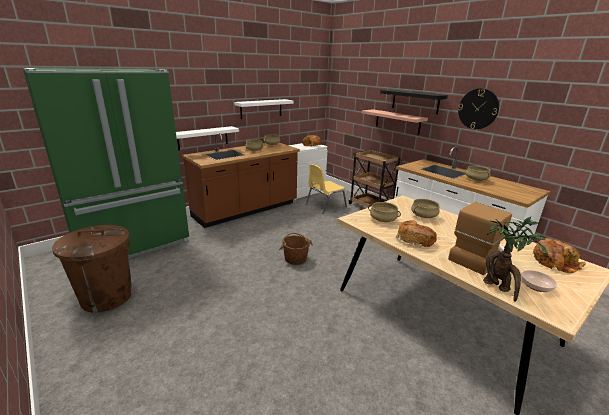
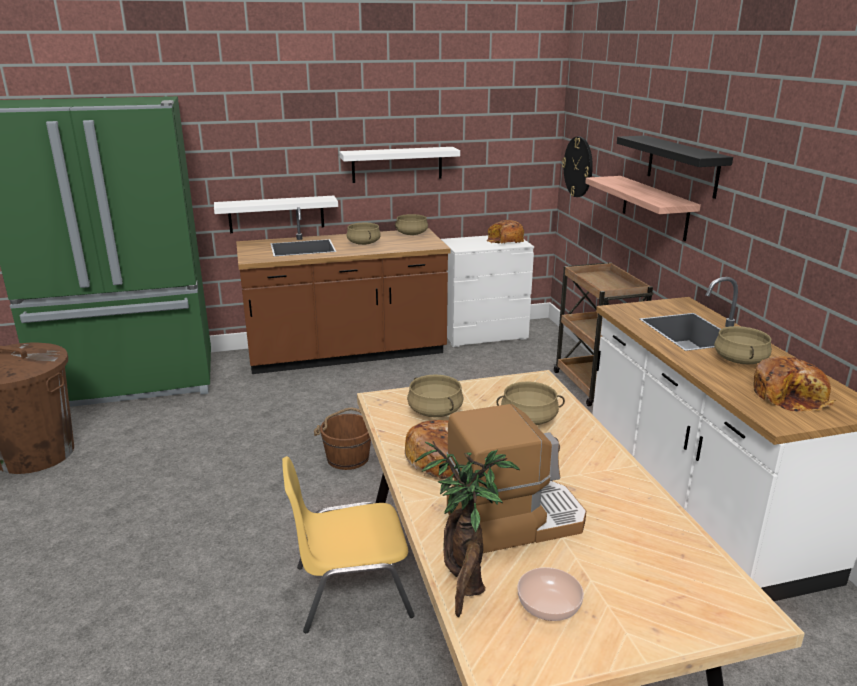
camera: 25 degrees right, 0 degrees up
yellow chair [306,164,347,214] -> yellow chair moved to [282,456,415,633]
wall clock [458,89,499,129] -> wall clock moved to [562,137,593,197]
bread [533,238,586,274] -> bread moved to [753,356,836,412]

